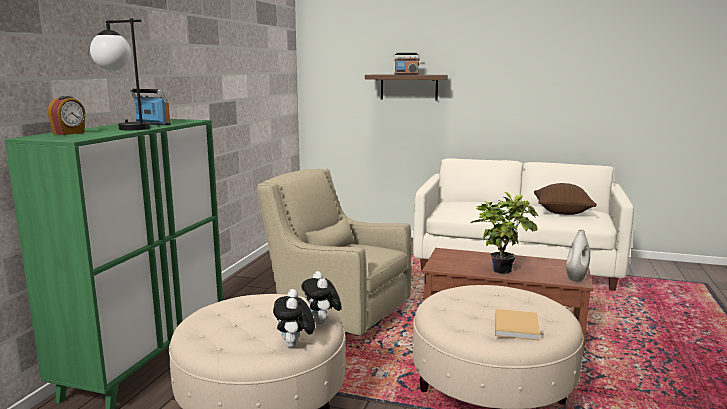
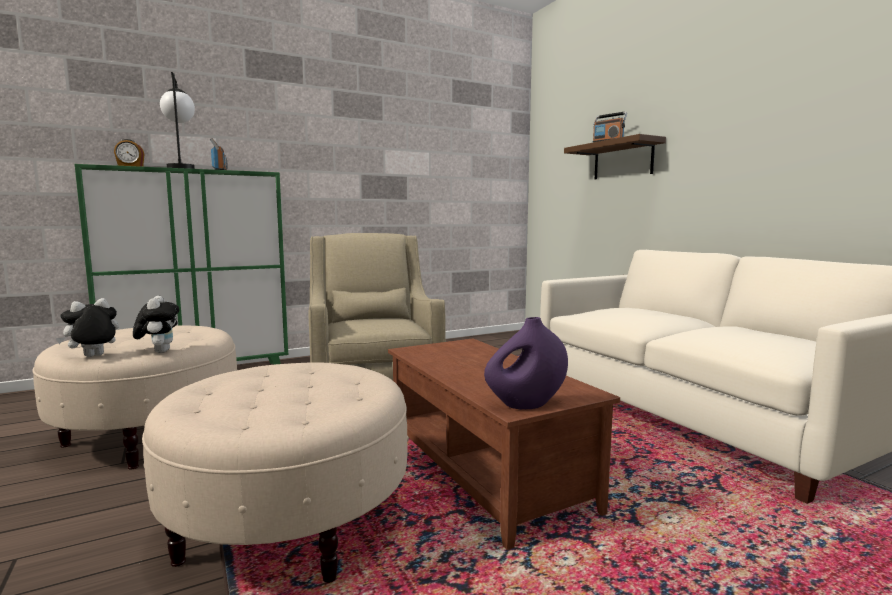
camera: 45 degrees right, 5 degrees down
plush toy [301,271,342,325] -> plush toy turned 135 degrees clockwise [133,296,179,353]
potted plant [470,192,538,274] -> none
beige book [495,309,540,341] -> none
brown pillow [534,183,596,215] -> none
white vase [566,229,590,281] -> purple vase [484,317,568,410]

